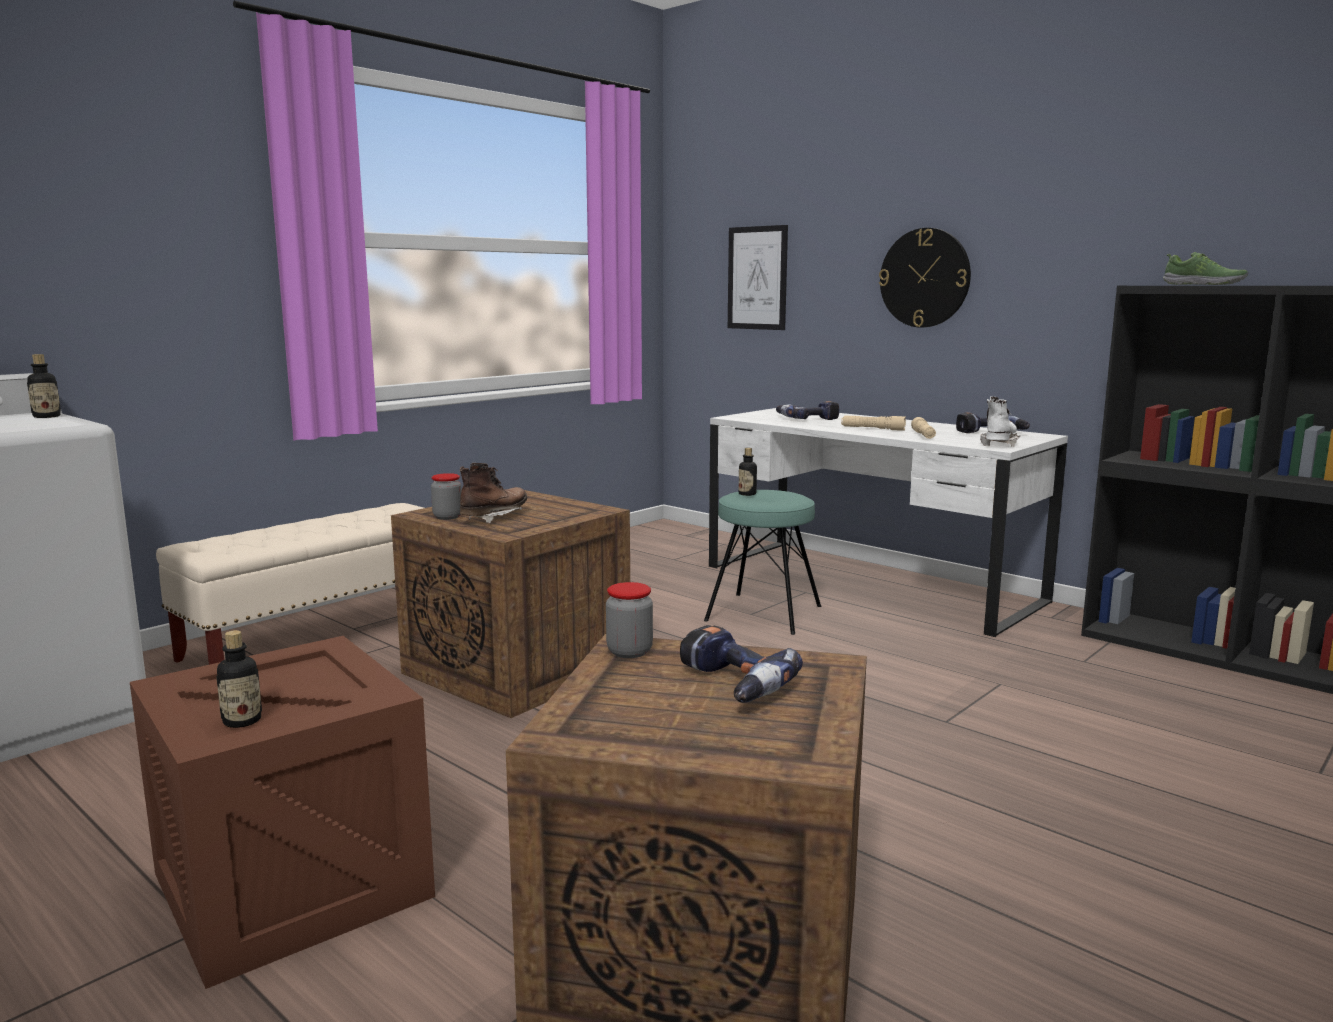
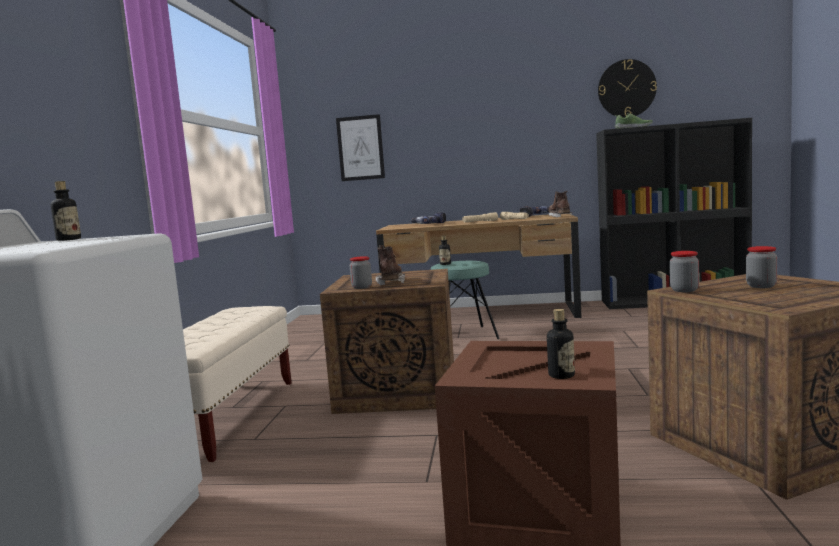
camera: 35 degrees left, 5 degrees down
power drill [680,625,803,703] -> jar [746,246,777,288]
white desk [709,408,1068,637] -> brown desk [376,214,582,318]
wall clock [879,228,971,328] -> wall clock moved to [598,59,657,118]
white boot [980,396,1020,447] -> brown boot [548,191,572,218]

